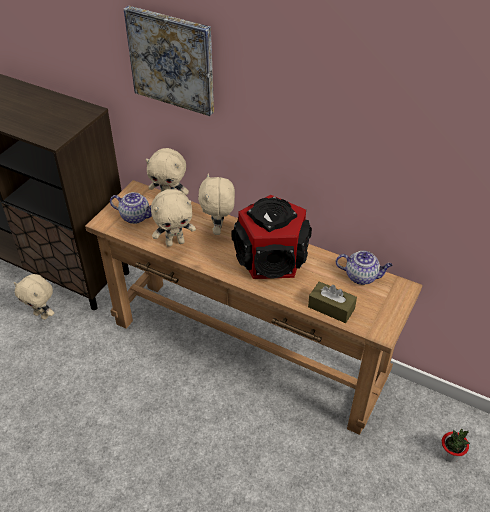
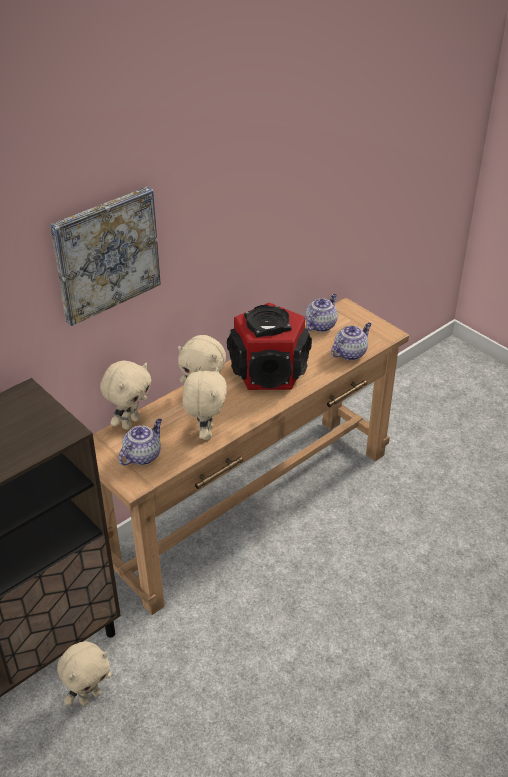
camera: 70 degrees left, 5 degrees down
brown tissue box [308,281,357,323] -> teapot [331,323,372,360]
potted plant [442,429,470,462] -> none

